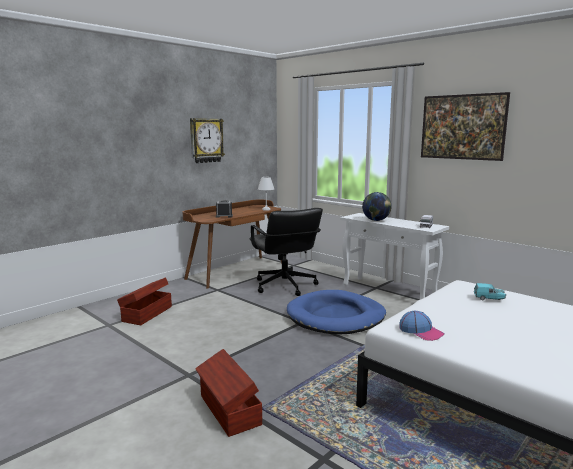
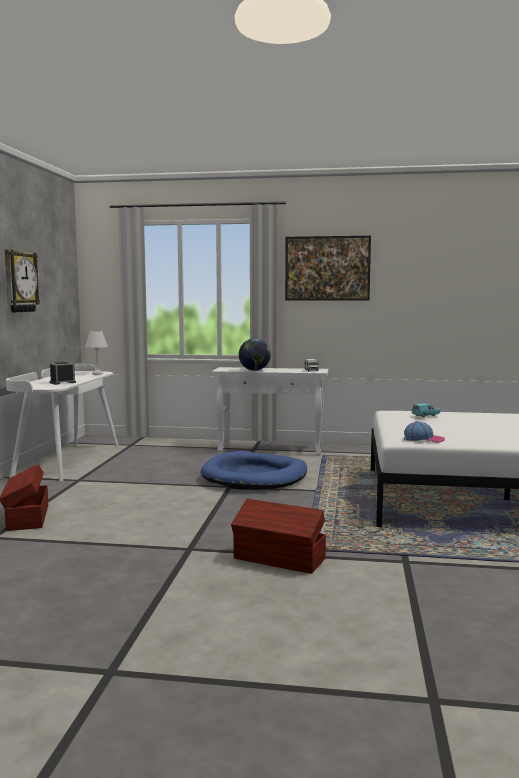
camera: 35 degrees left, 5 degrees down
brown desk [182,199,282,288] -> white desk [6,364,118,481]
black office chair [250,208,323,296] -> none

